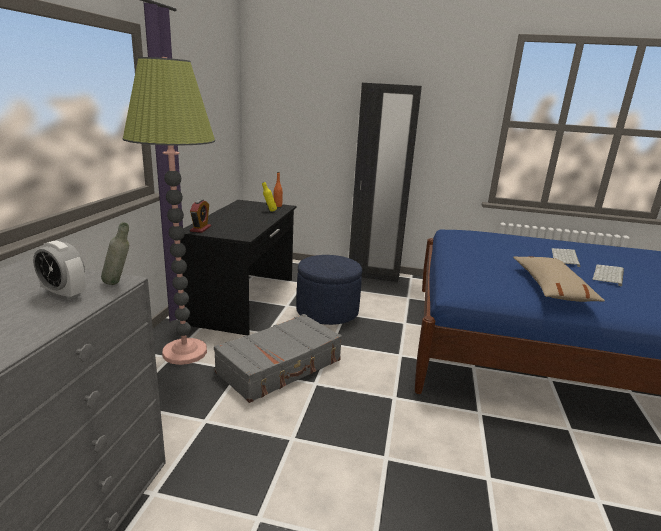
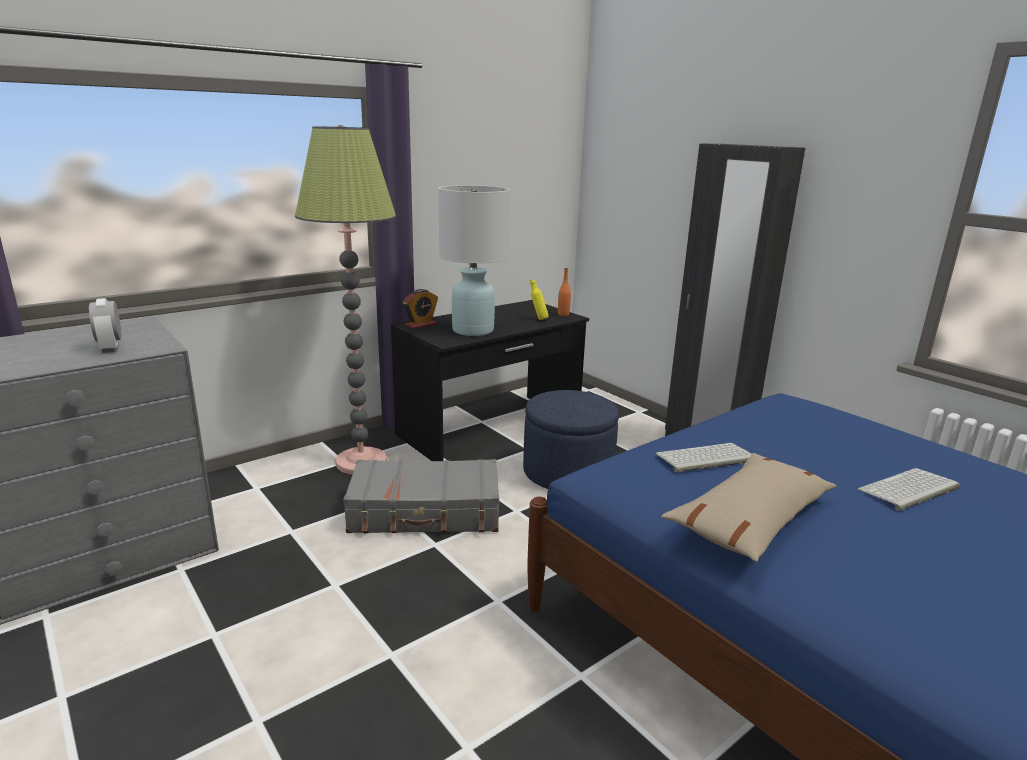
camera: 40 degrees right, 0 degrees up
grey bottle [101,222,129,285] -> none
keyboard [592,265,624,286] -> keyboard moved to [655,443,752,473]
none -> white table lamp [438,185,509,336]

